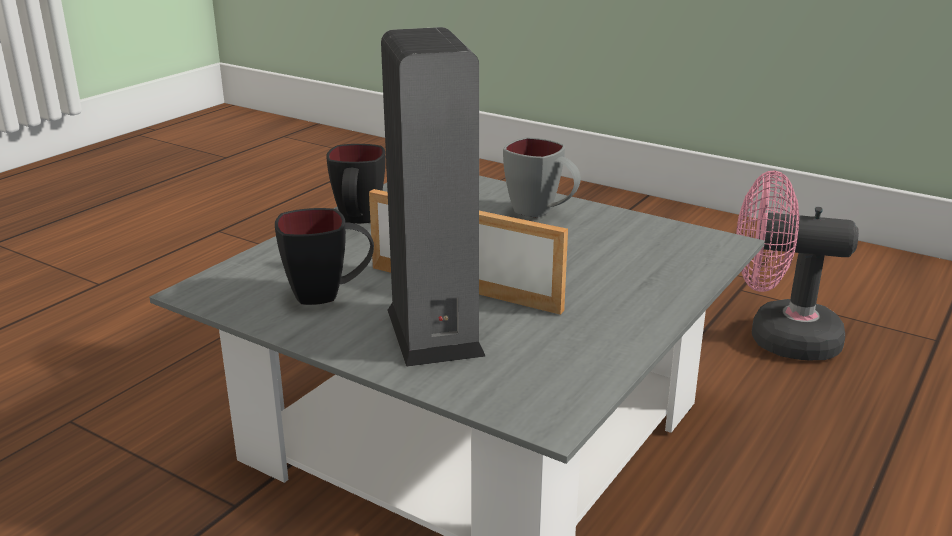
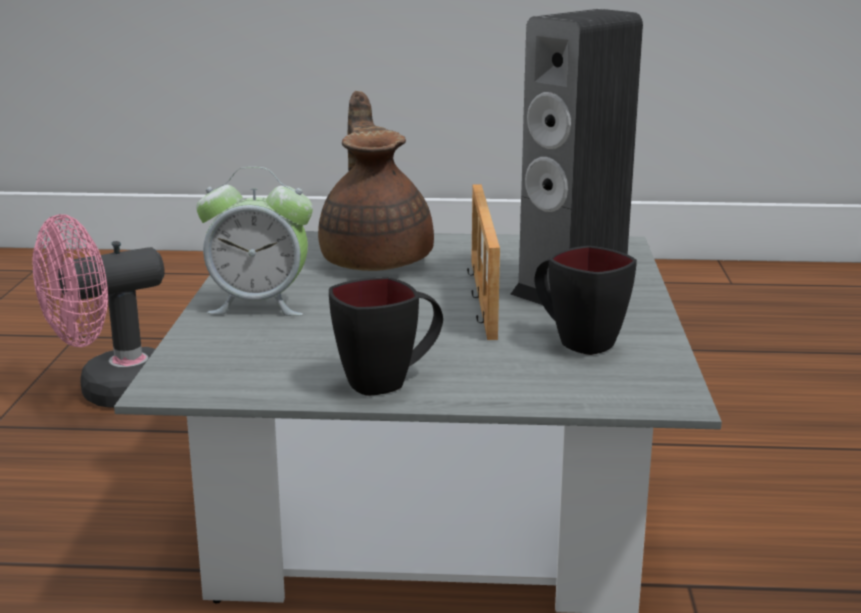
camera: 120 degrees left, 5 degrees down
grey mug [503,137,581,218] -> alarm clock [196,167,313,316]
pink fan [736,170,859,360] -> pink fan turned 75 degrees clockwise [33,214,165,408]
none -> brown teapot [318,91,434,271]

